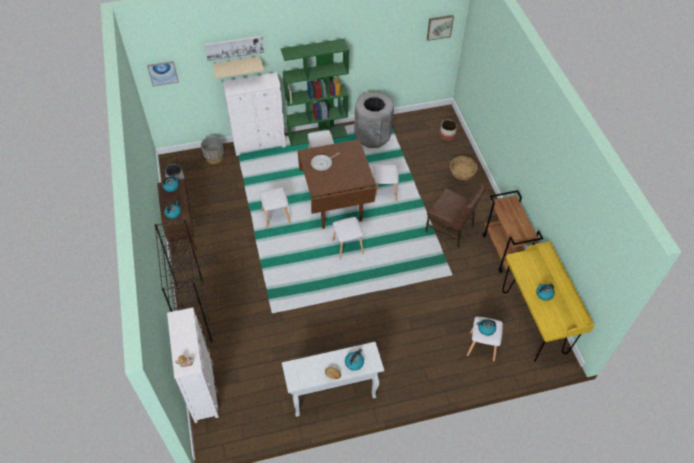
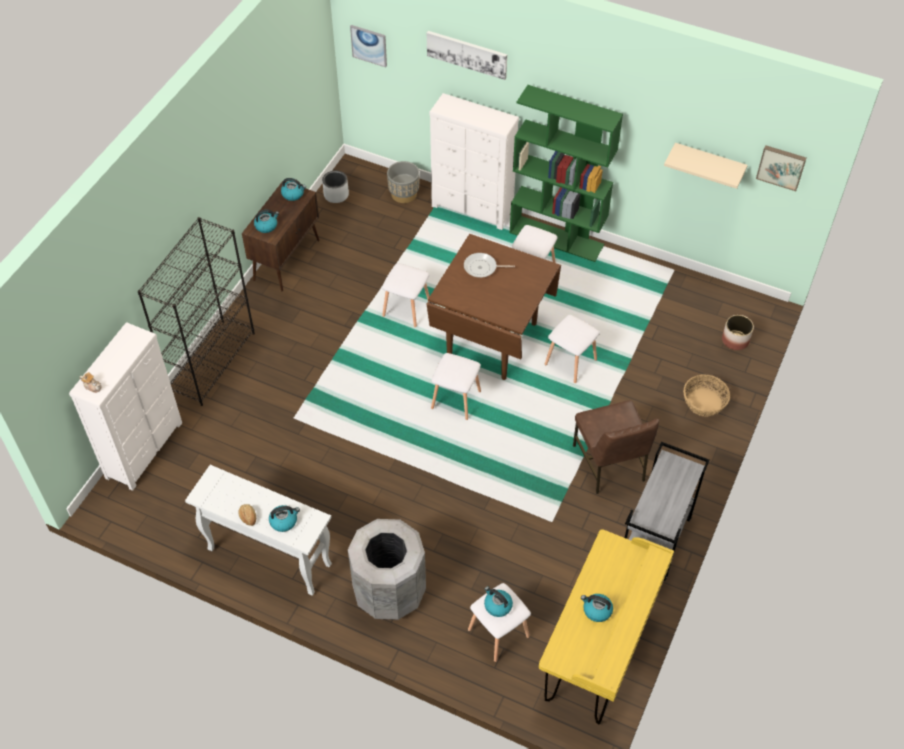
camera: 40 degrees right, 0 degrees up
beige shelf [213,56,264,79] -> beige shelf moved to [664,143,748,189]
grey trash can [354,92,394,148] -> grey trash can moved to [348,519,426,620]
brown cart [483,190,543,273] -> grey cart [625,442,710,581]

